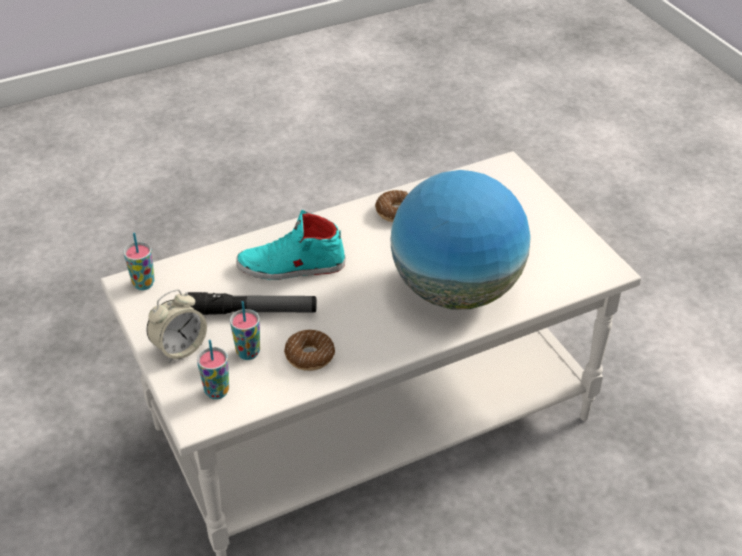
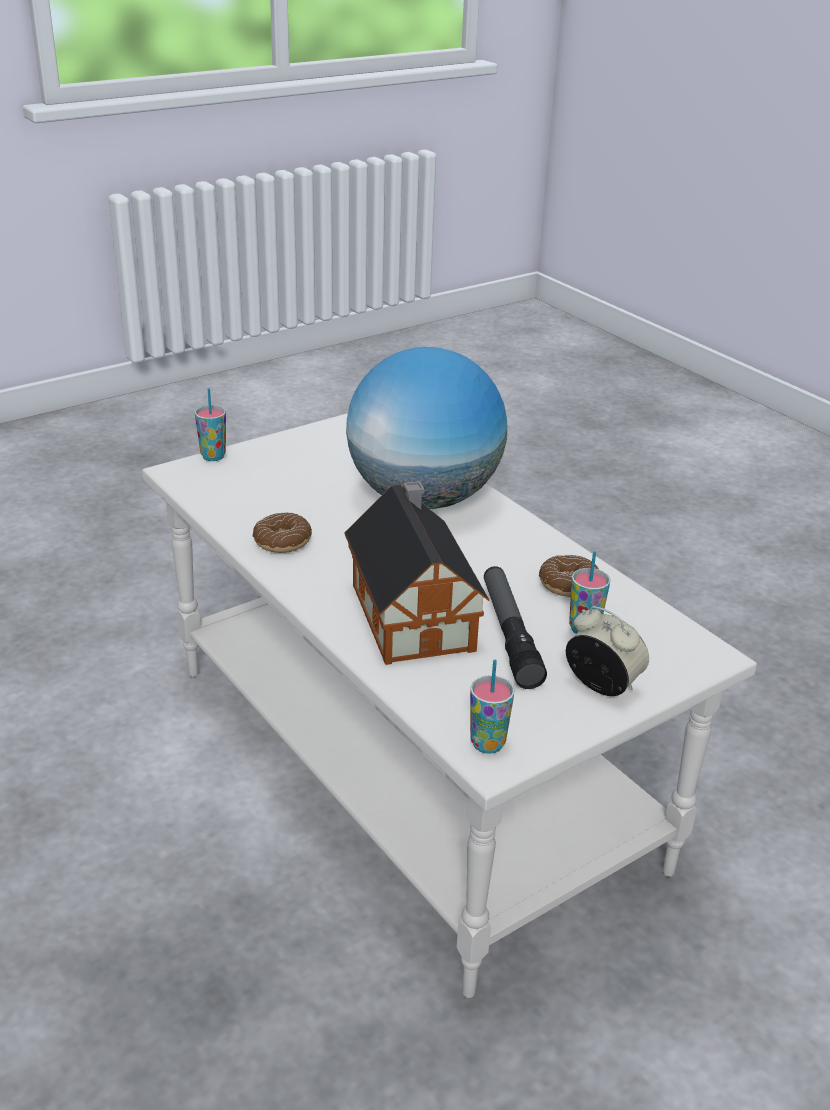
camera: 100 degrees left, 10 degrees down
cup [197,340,229,399] -> cup moved to [195,388,226,461]
turquoise shoe [236,210,345,280] -> toy house [344,481,489,665]

